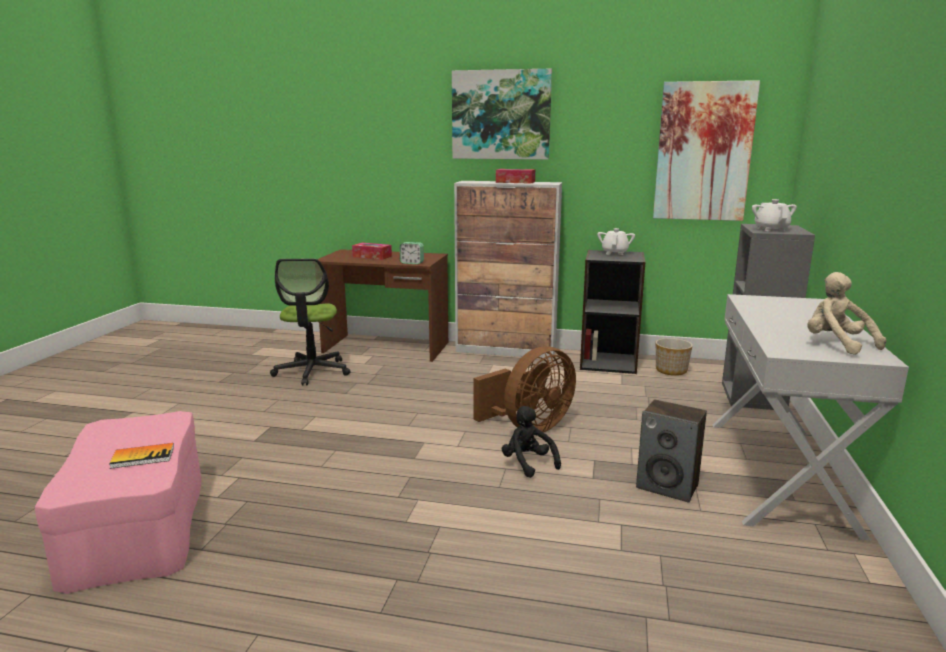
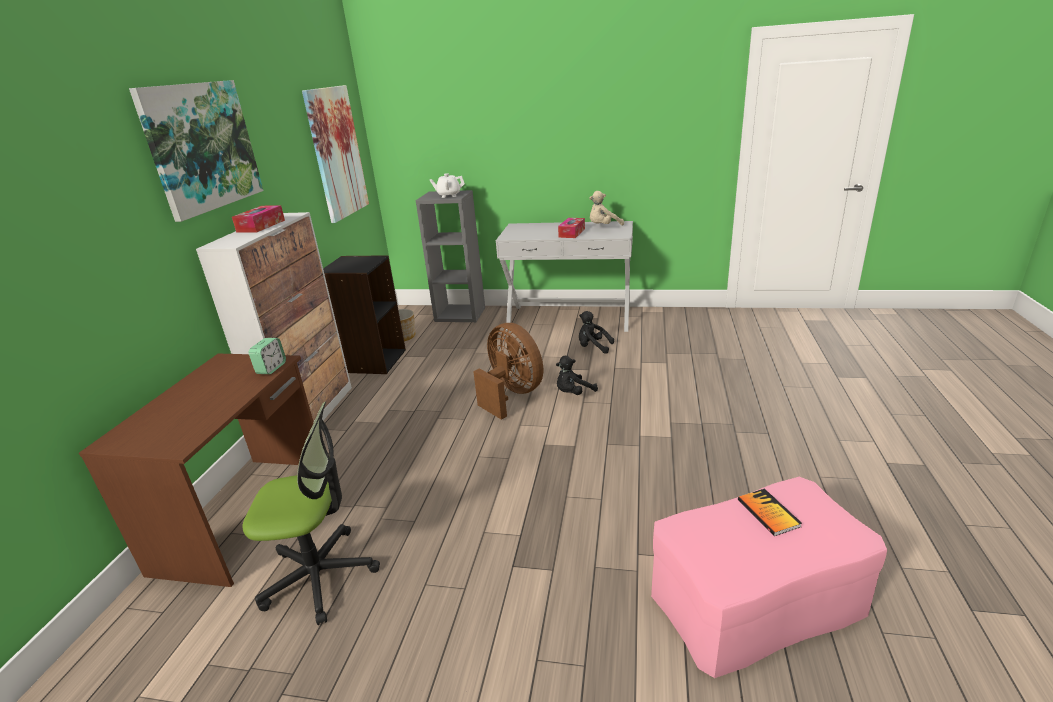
camera: 90 degrees left, 10 degrees up
tissue box [352,243,392,260] -> tissue box moved to [558,218,585,238]
white teapot [597,228,635,255] -> none
speaker [636,399,707,503] -> black plush toy [579,311,614,354]

